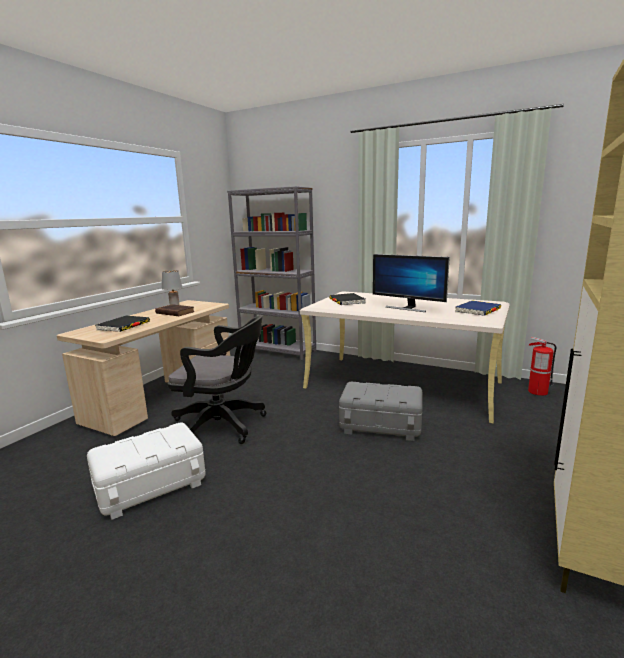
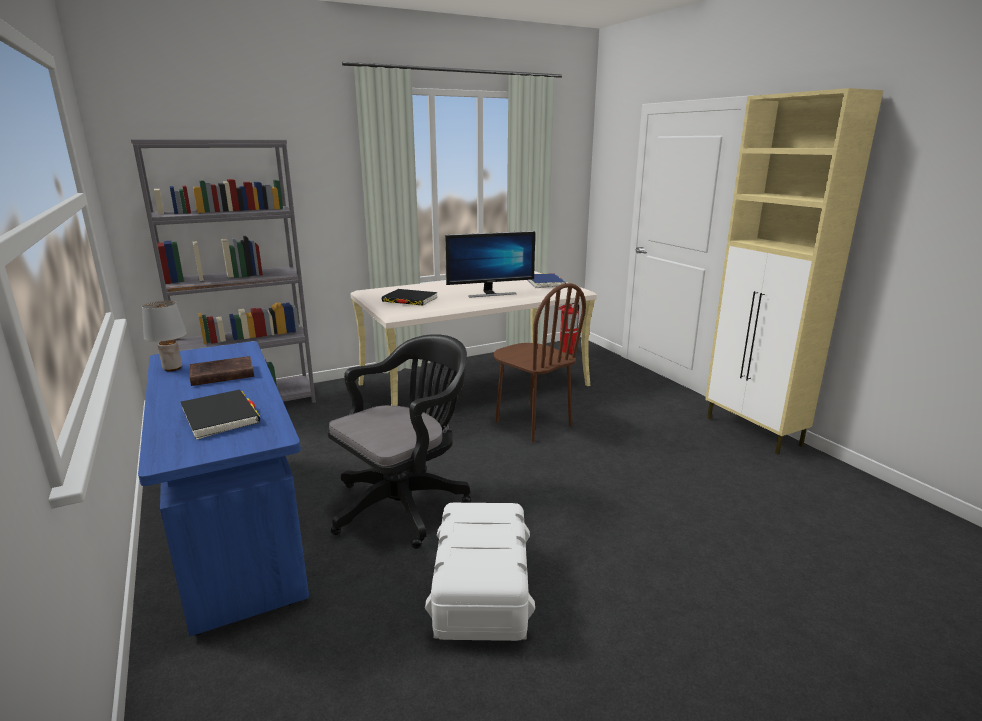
camera: 55 degrees left, 5 degrees up
beige desk [57,300,230,436] -> blue desk [138,341,309,637]
grey storage box [339,382,423,441] -> brown chair [494,283,586,443]

